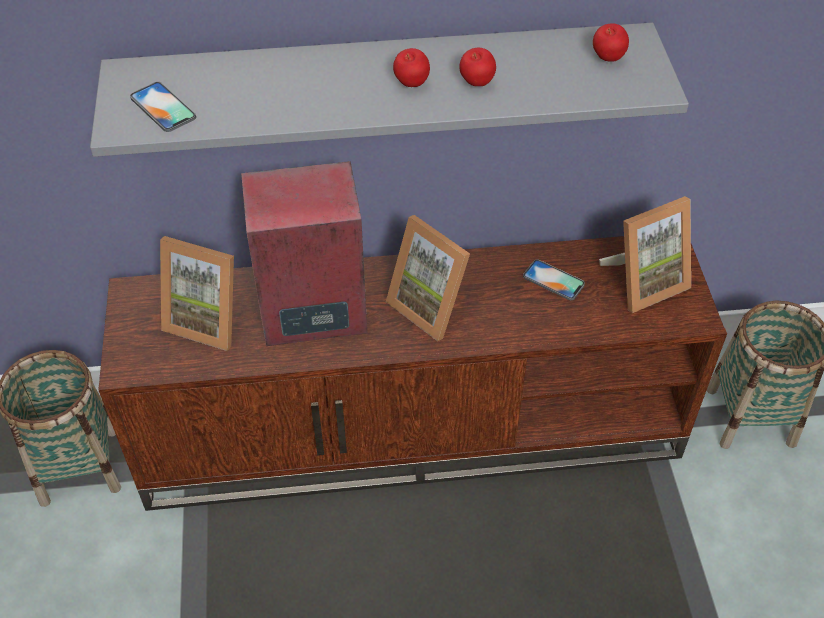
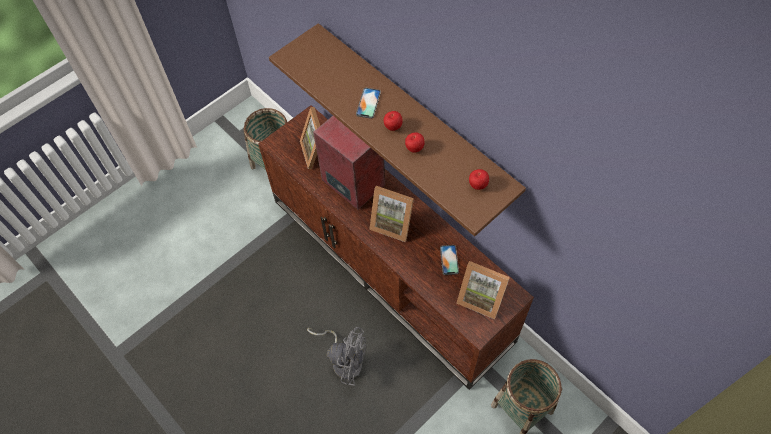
camera: 55 degrees right, 10 degrees up
grey shelf [90,23,689,157] -> brown shelf [269,23,526,236]
phone [130,82,196,132] -> phone moved to [356,88,381,119]
picture frame [386,215,470,341] -> picture frame turned 75 degrees counterclockwise [369,186,414,242]
none -> grey fan [307,327,366,386]

